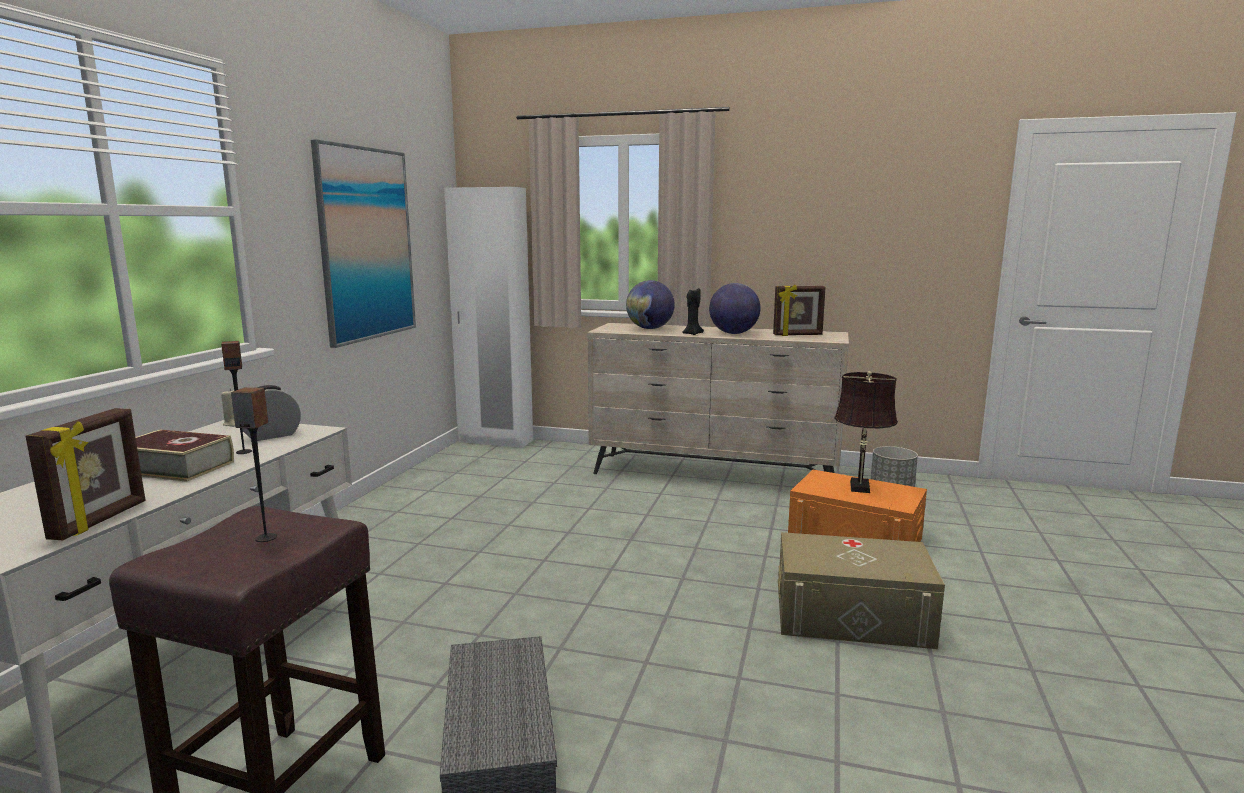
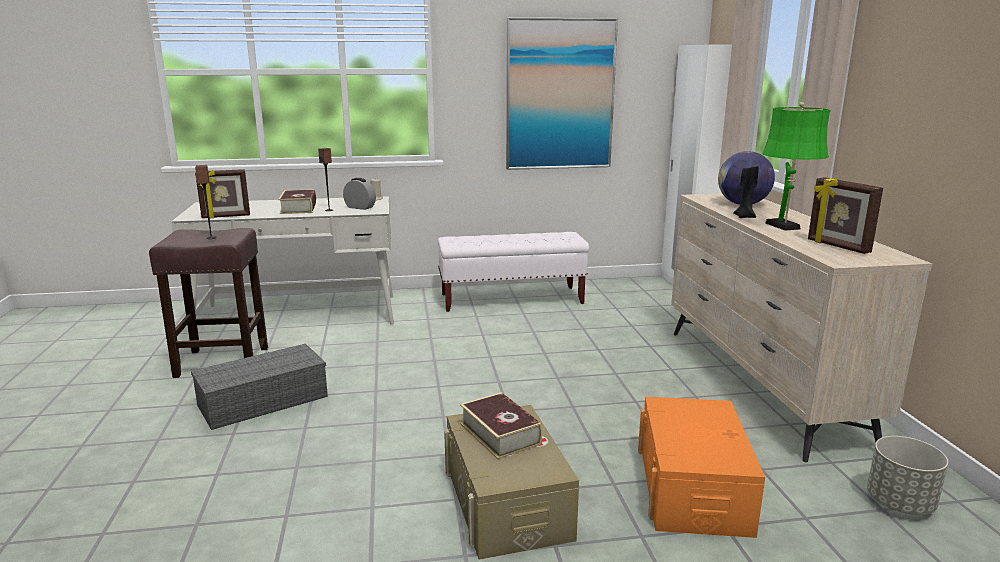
camera: 65 degrees right, 5 degrees up
globe [709,283,760,334] -> green table lamp [762,102,831,231]
brown table lamp [834,371,898,493] -> none
none -> white bench [438,232,589,312]
none -> book [460,392,542,459]

